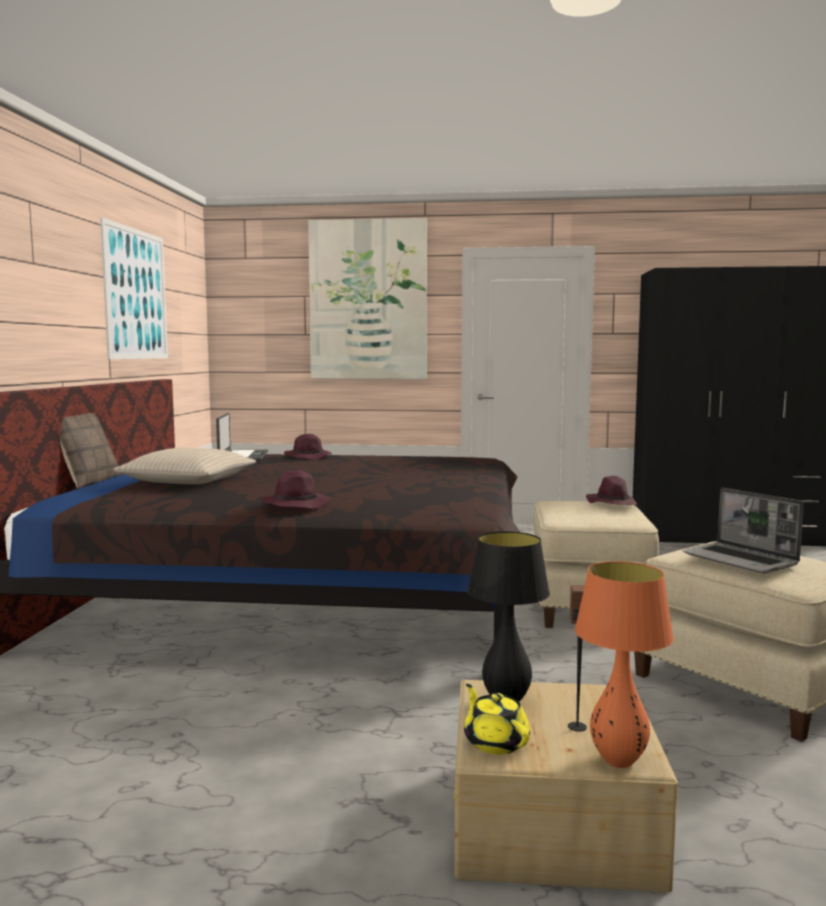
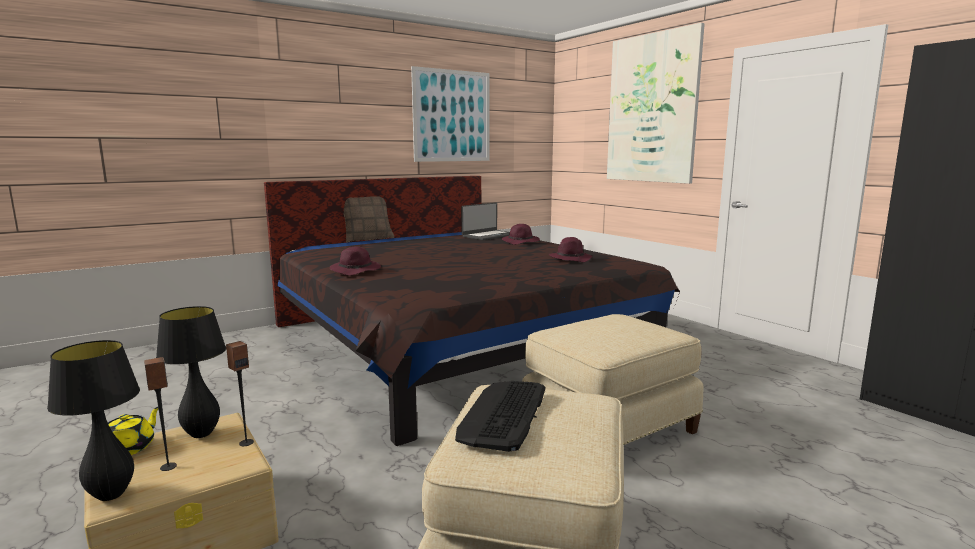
camera: 50 degrees right, 5 degrees up
beige pillow [113,448,256,484] -> none
orange table lamp [574,561,674,768] -> black table lamp [47,340,140,501]
purple hat [586,476,638,505] -> purple hat moved to [549,237,592,262]
laptop [682,488,804,573] -> keyboard [455,381,545,452]
none -> speaker [226,341,254,446]

